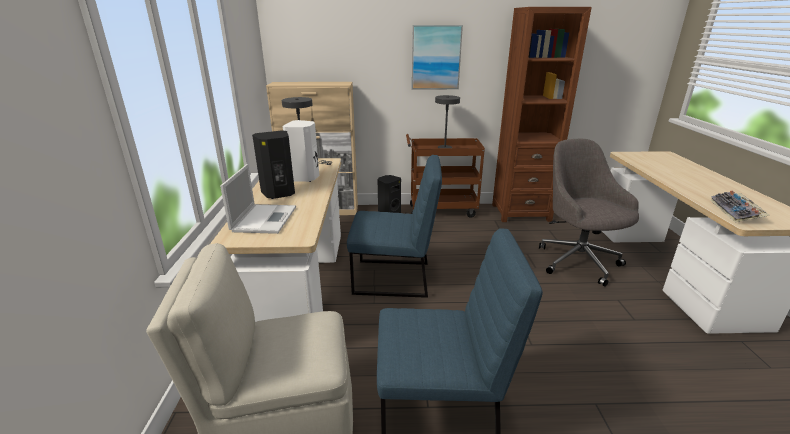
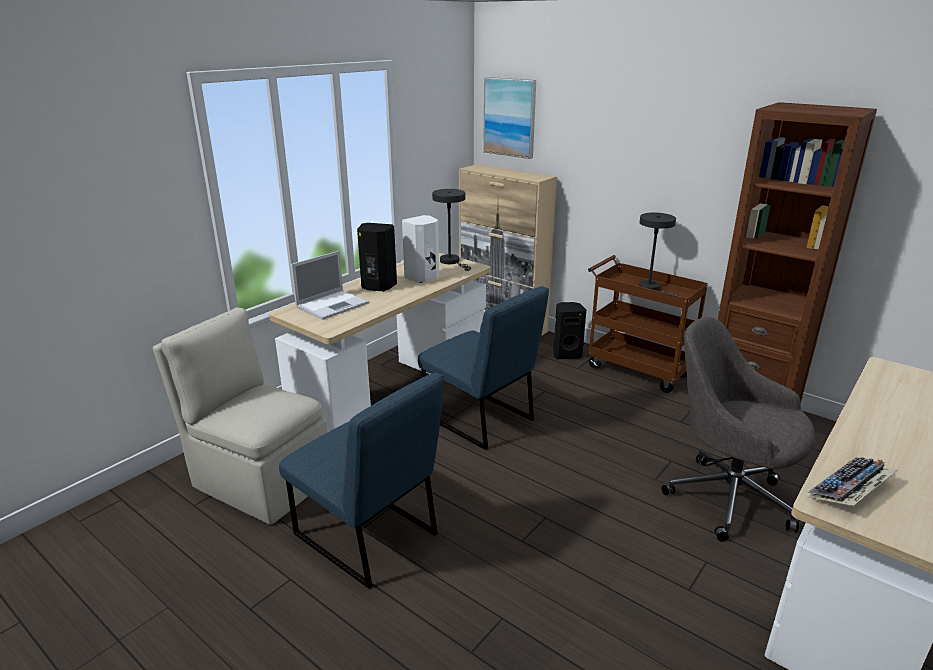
camera: 40 degrees right, 0 degrees up
picture [412,25,463,90] -> picture moved to [483,77,536,159]
grey office chair [539,139,639,287] -> grey office chair turned 75 degrees counterclockwise [662,317,815,542]

